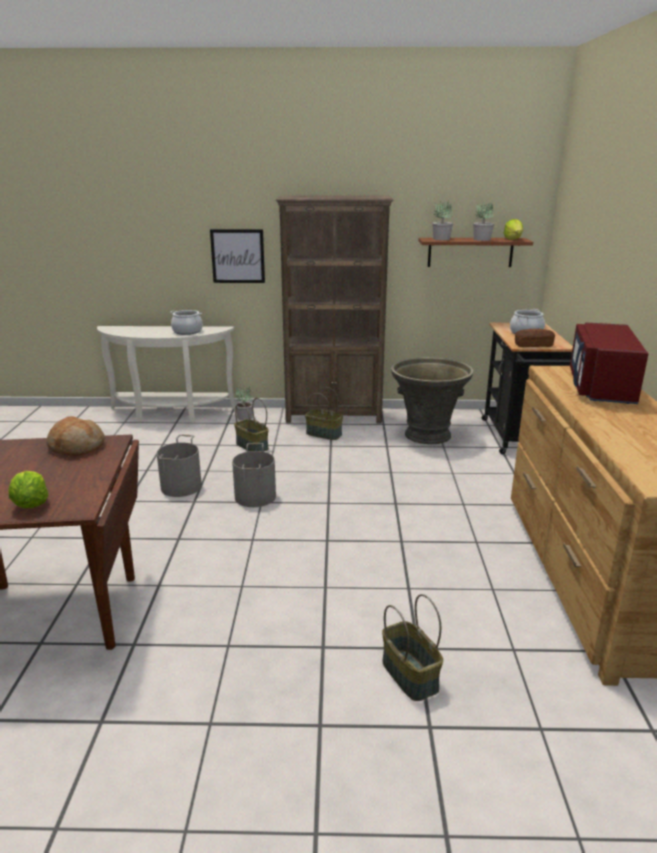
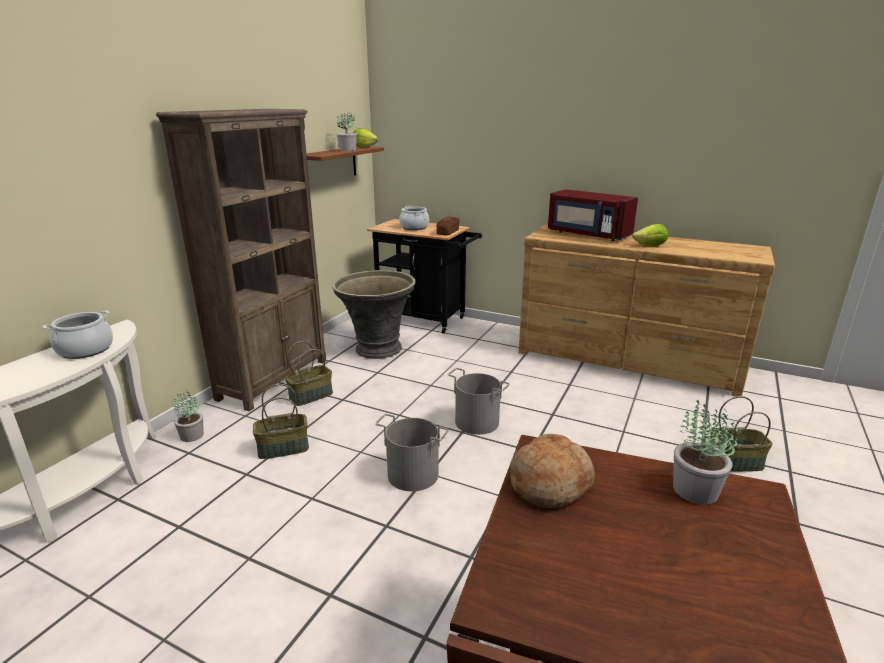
camera: 65 degrees left, 0 degrees up
lettuce [9,471,49,508] -> lettuce moved to [632,224,669,246]
grey bucket [157,435,202,497] -> grey bucket moved to [448,368,510,435]
picture [210,229,265,283] -> none
potted plant [432,201,453,240] -> potted plant moved to [673,400,738,505]

